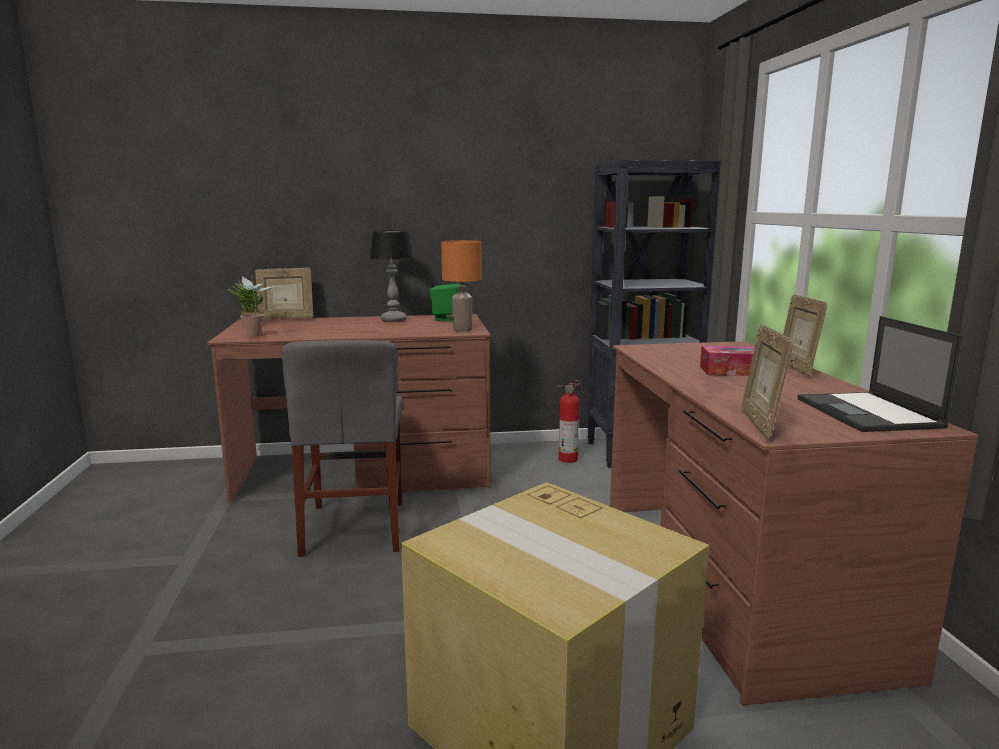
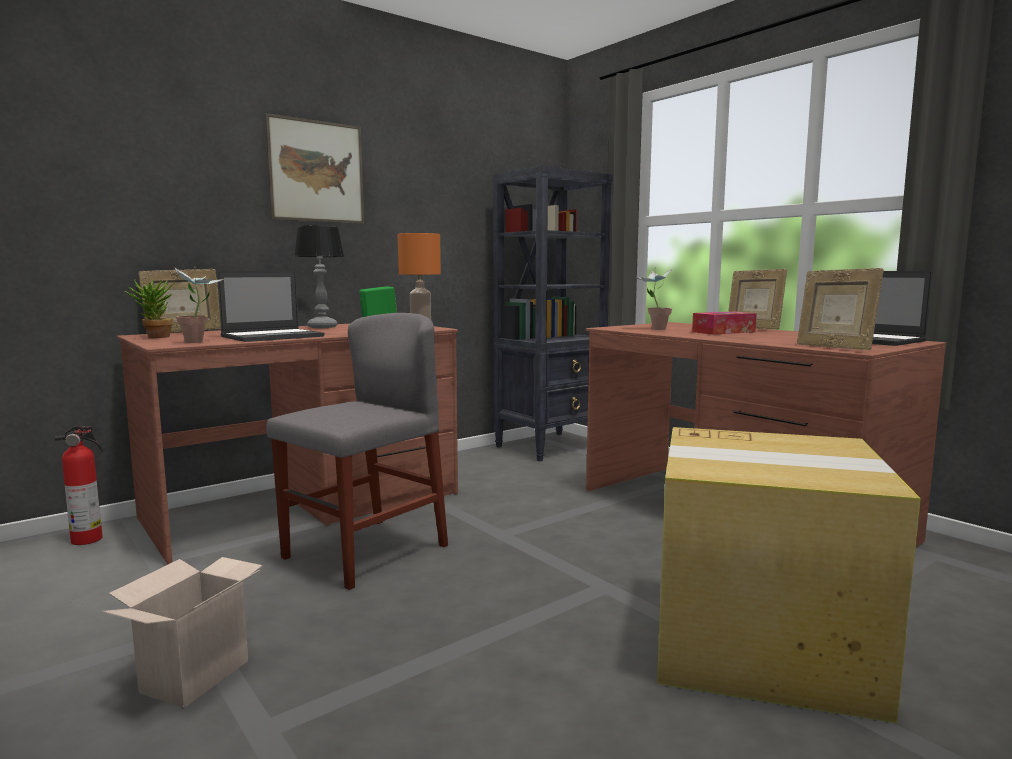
camera: 30 degrees left, 5 degrees down
grey chair [282,340,403,557] -> grey chair turned 105 degrees counterclockwise [266,313,448,590]
fire extinguisher [557,380,586,463] -> fire extinguisher moved to [55,426,103,545]
none -> cardboard box [102,557,262,708]
none -> laptop [217,271,324,342]
none -> picture [265,113,364,224]
none -> potted plant [635,267,672,330]

